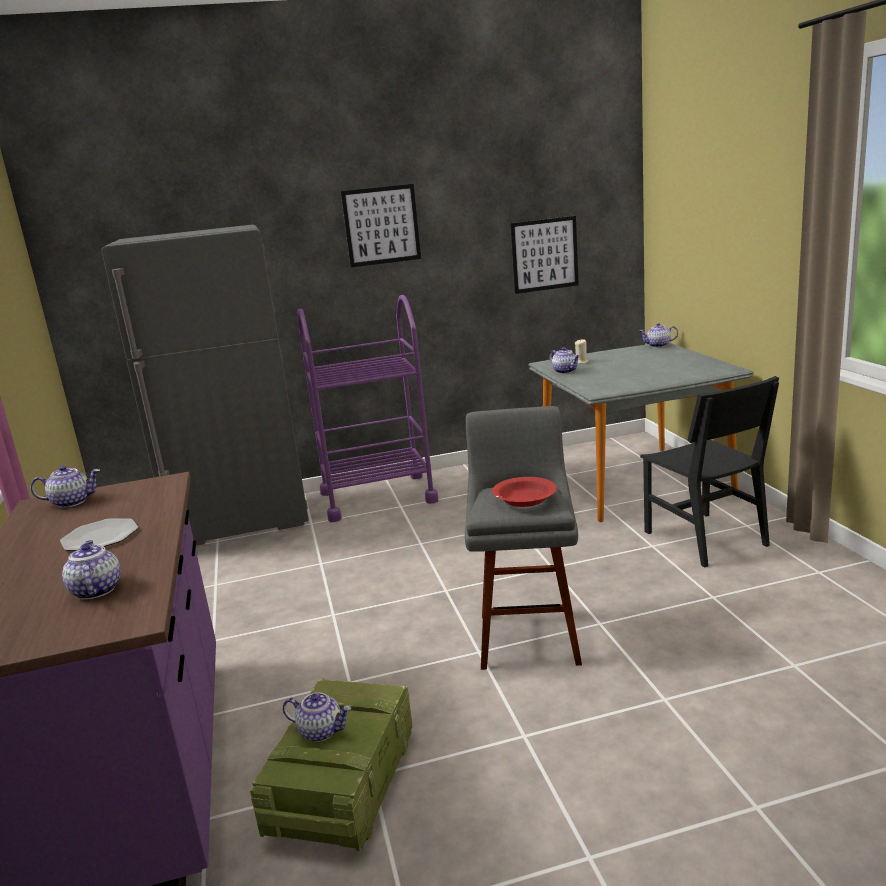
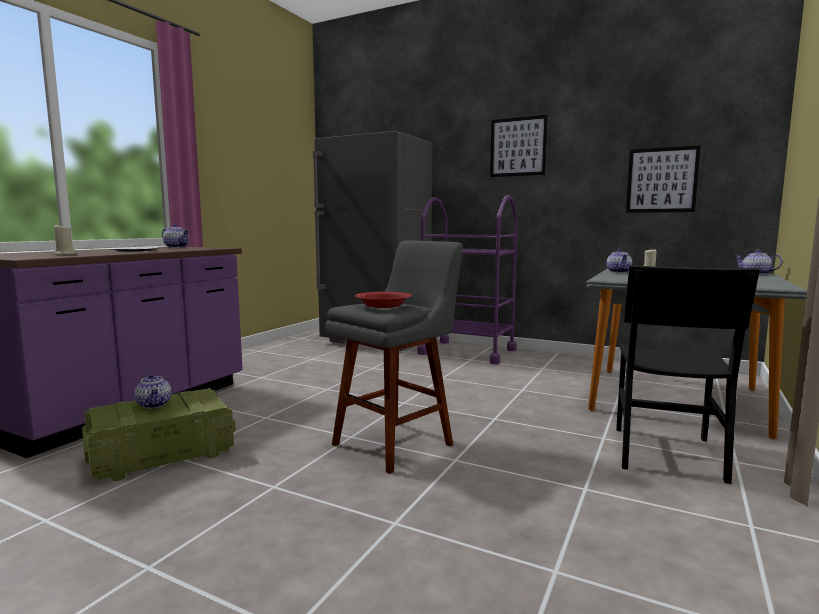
camera: 40 degrees right, 10 degrees down
teapot [62,540,121,600] -> beige candle [54,225,76,255]

